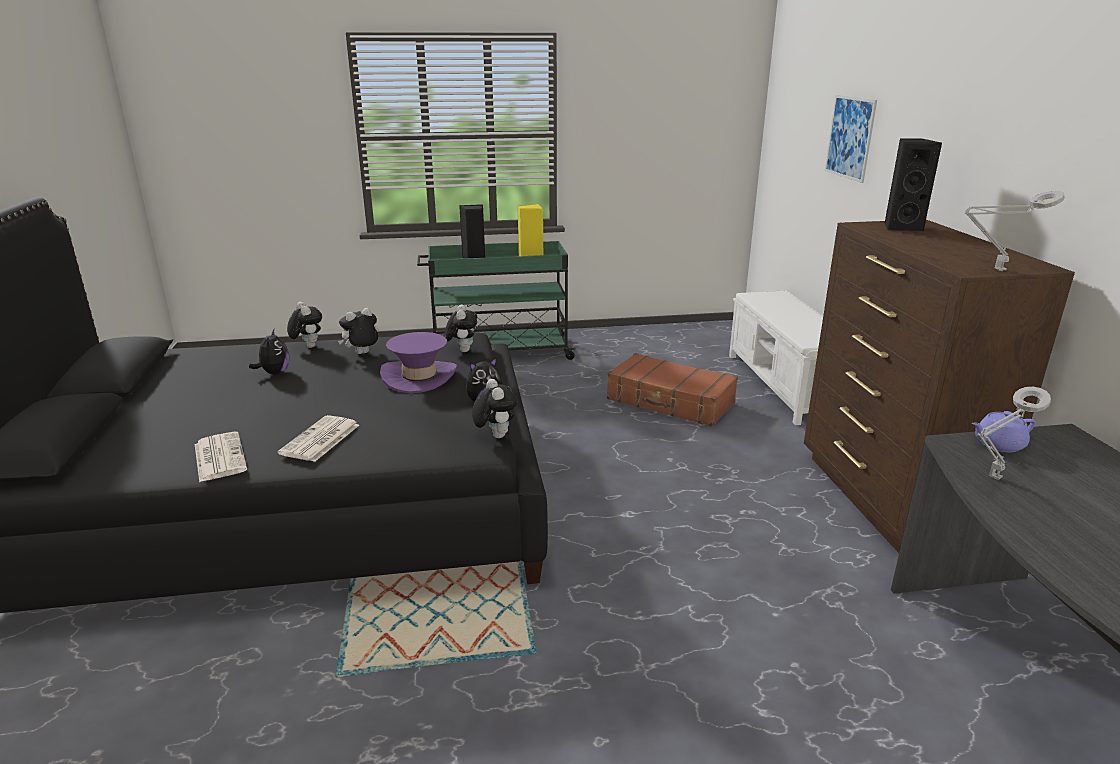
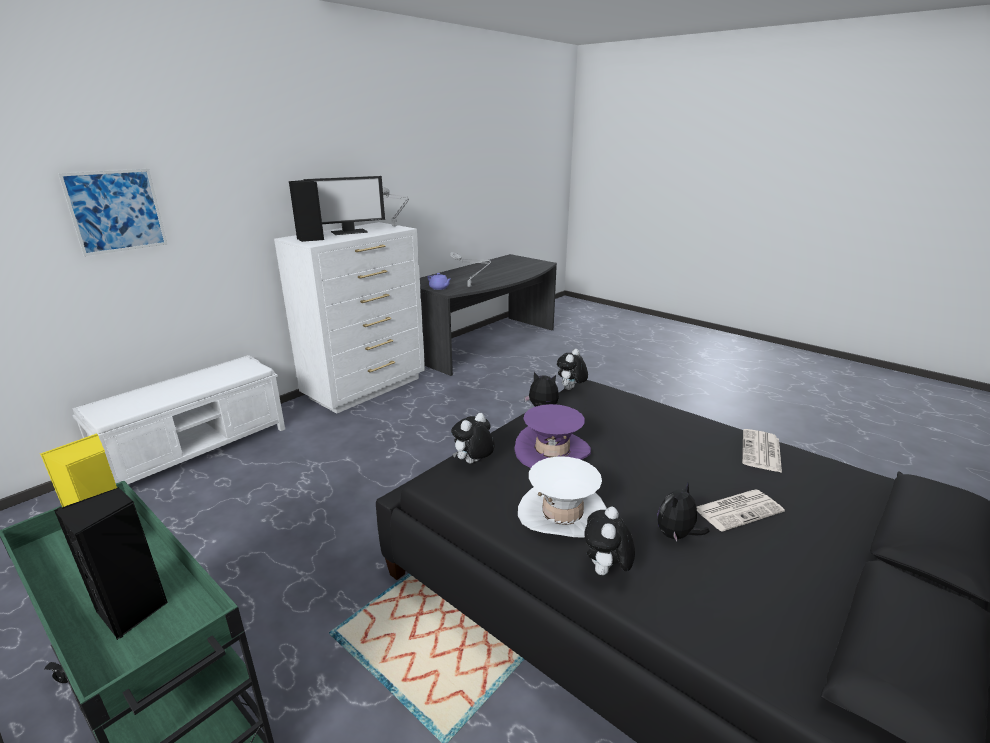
camera: 130 degrees left, 0 degrees up
newspaper [278,415,359,462] -> newspaper moved to [696,489,785,532]
plush toy [338,308,379,354] -> white hat [518,456,607,538]
brown suitcase [607,353,738,427] -> none
brown dresser [804,220,1075,553] -> white dresser [274,222,425,413]
none -> monitor [303,176,385,235]

